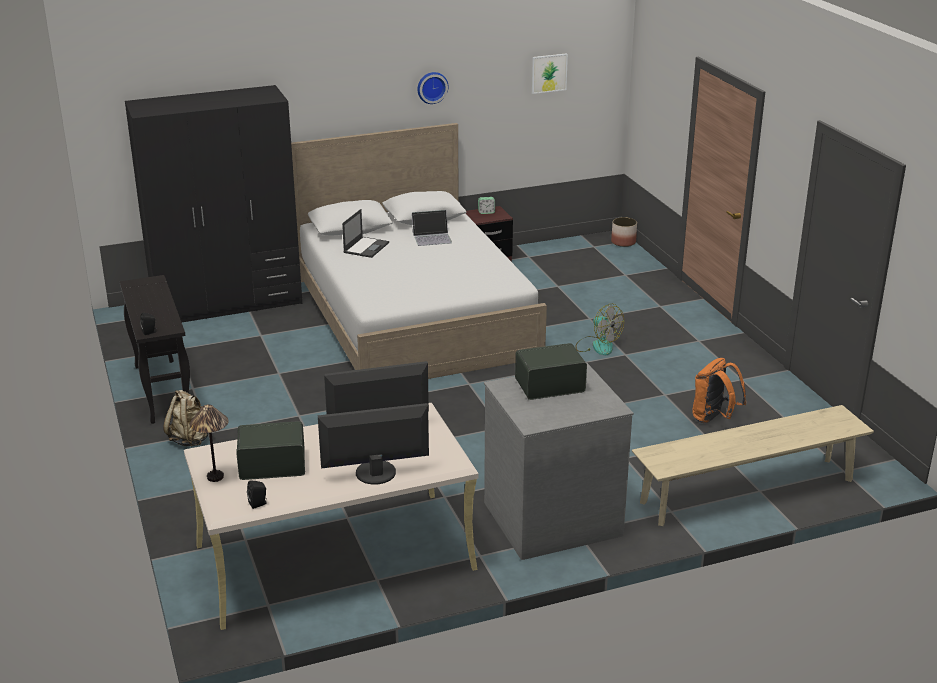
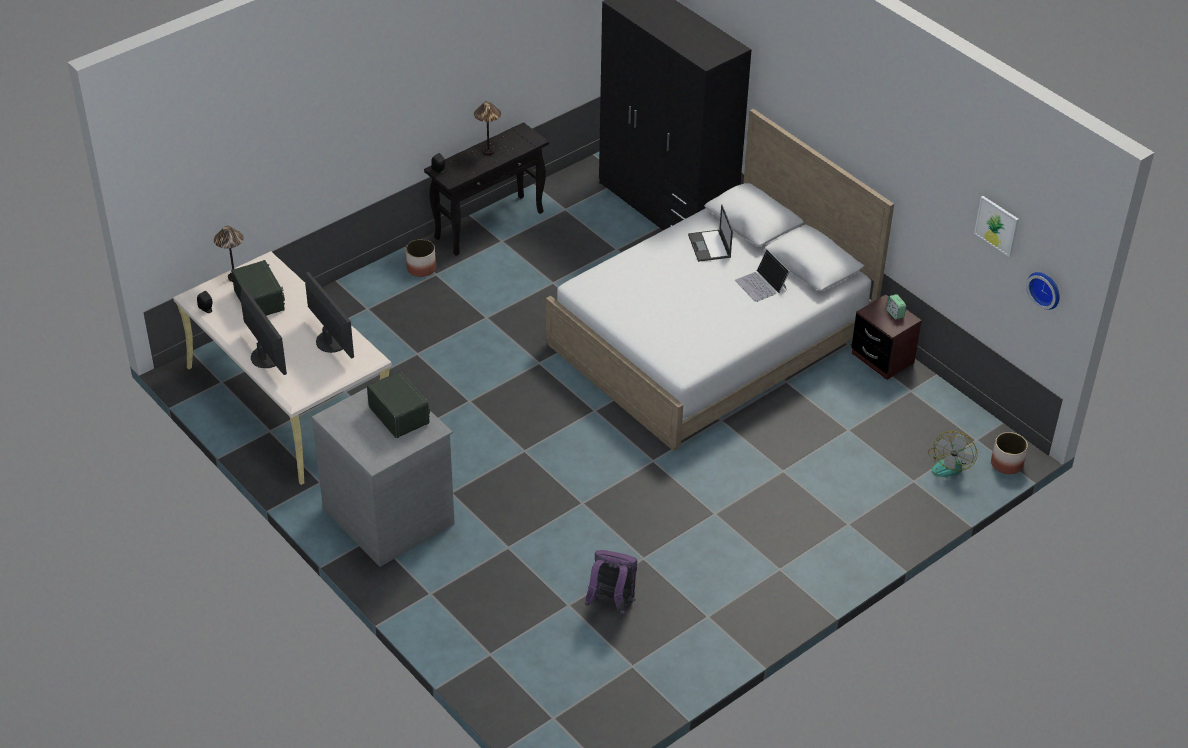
camera: 70 degrees right, 15 degrees up
beige backpack [163,390,208,446] -> planter [406,239,436,277]
laptop [342,209,389,258] -> laptop turned 75 degrees clockwise [688,204,733,262]
wall clock [417,72,449,104] -> wall clock moved to [1026,272,1060,310]
fan [576,304,624,355] -> fan moved to [928,431,977,477]
beige bench [632,405,874,526] -> none
orange backpack [692,358,746,423] -> purple backpack [585,550,637,616]
none -> table lamp [474,101,501,155]

